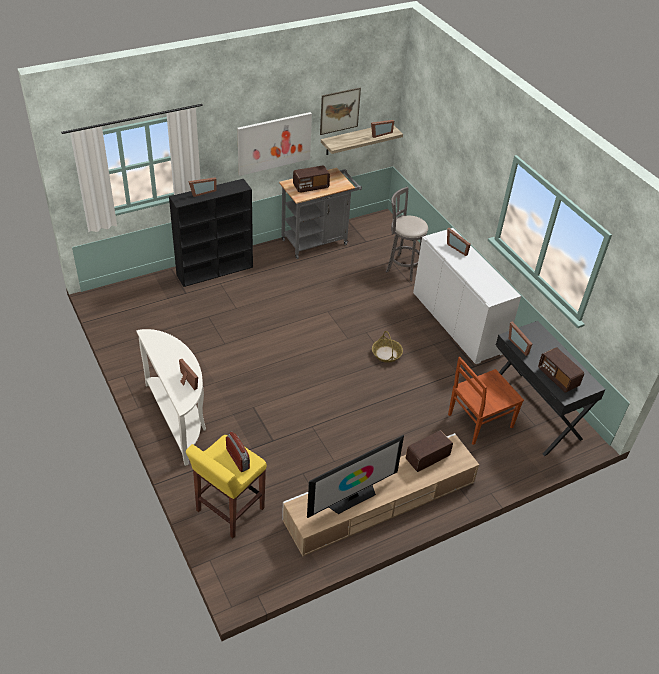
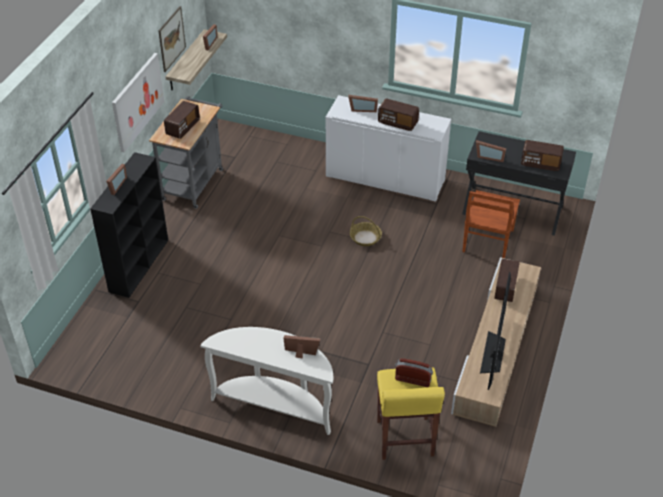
camera: 40 degrees left, 0 degrees up
grey stool [386,187,428,281] -> none
none -> radio [378,99,419,131]

